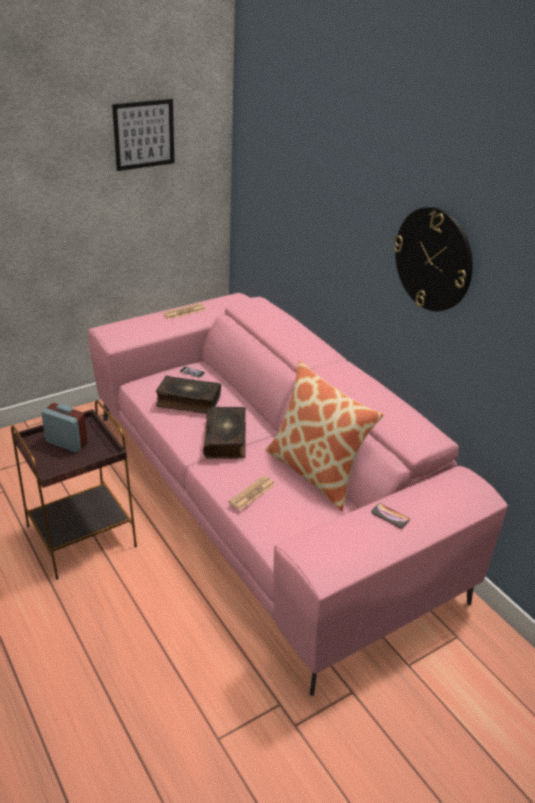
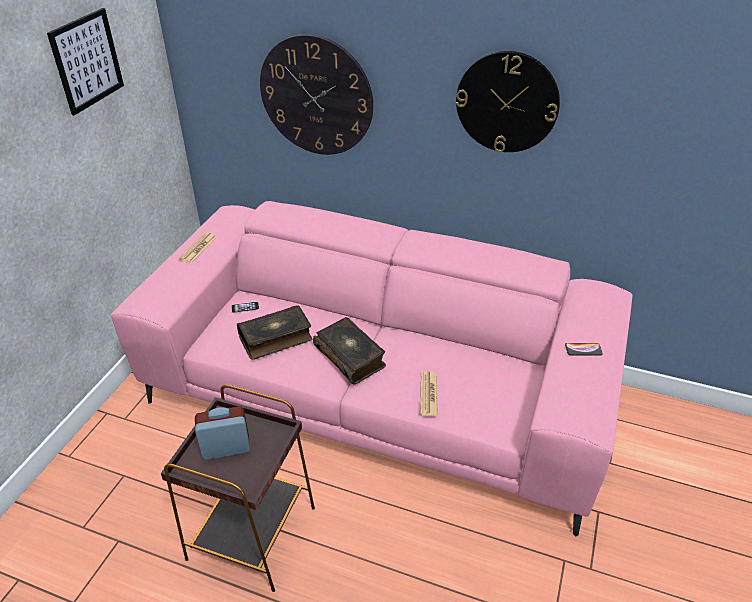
camera: 35 degrees left, 5 degrees up
pillow [266,361,384,511] -> none
none -> wall clock [260,34,373,155]

